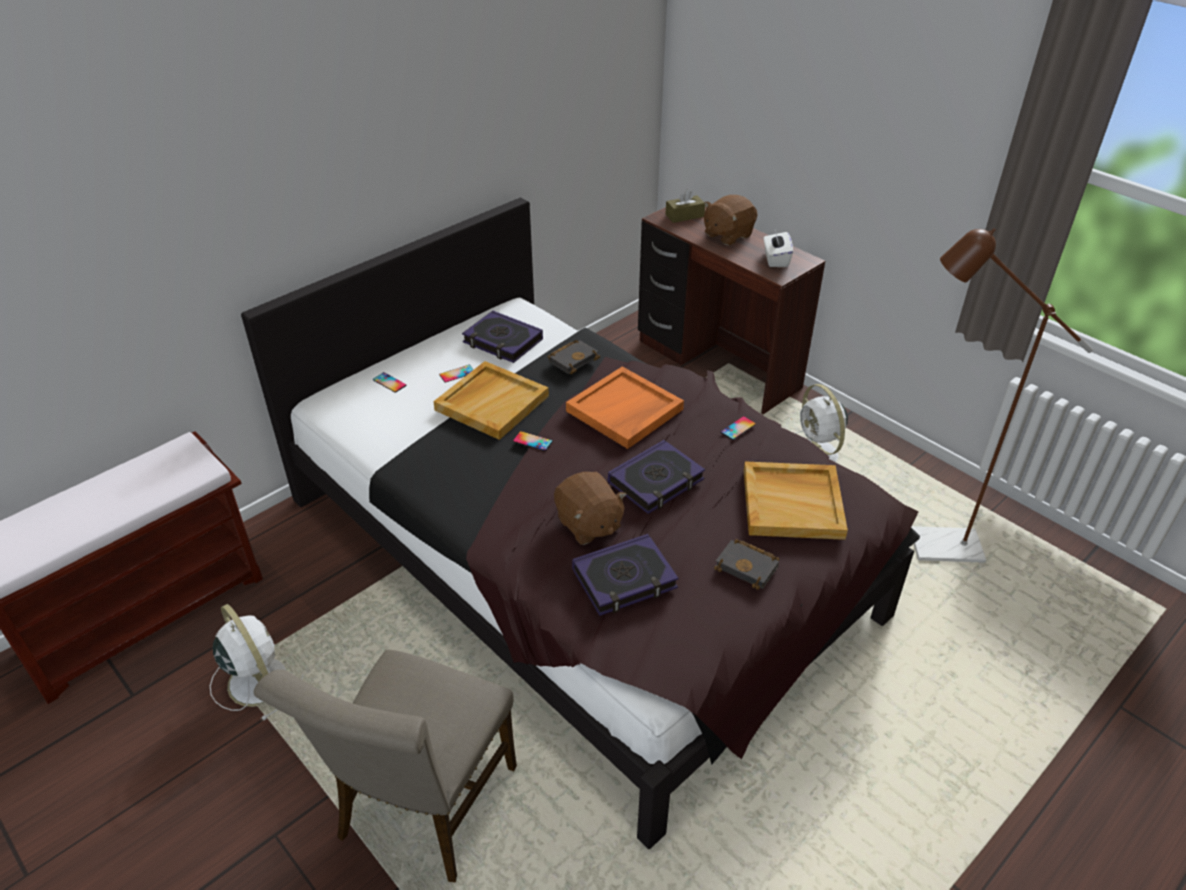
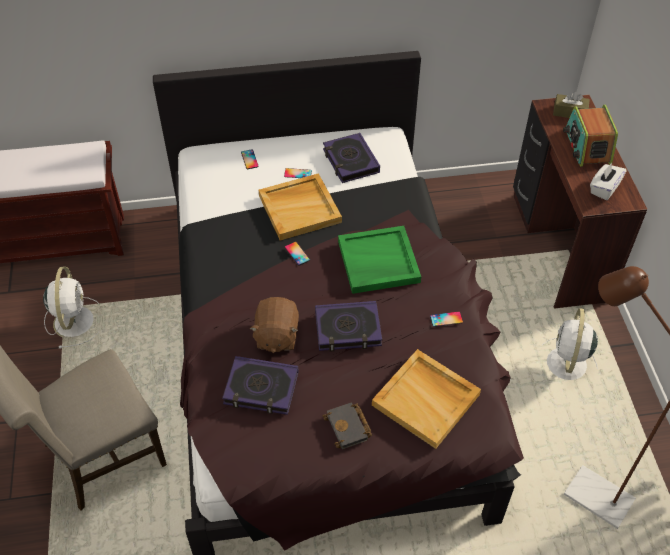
camera: 35 degrees right, 10 degrees up
black book [548,340,600,374] -> none
orange tray [566,366,684,449] -> green tray [338,226,421,294]
brown plush toy [704,195,758,245] -> radio [563,105,618,167]

